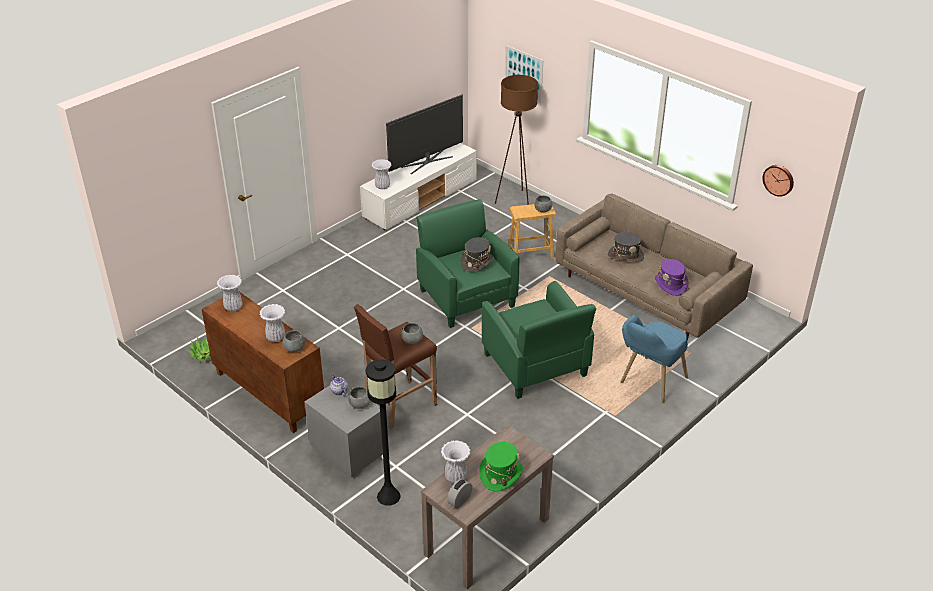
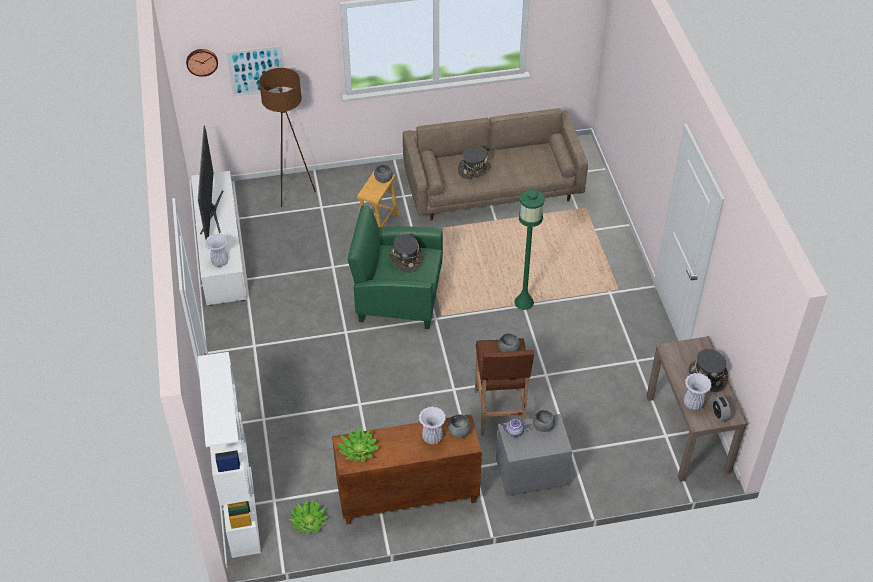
camera: 55 degrees left, 10 degrees up
white vase [217,275,243,312] -> potted plant [338,427,380,463]
black floor lamp [365,359,401,506] -> none
green hat [479,442,523,491] -> grey hat [688,349,728,392]
green armchair [482,281,596,399] -> green floor lamp [515,190,545,310]
blue armchair [621,315,688,404] -> none
purple hat [655,259,688,296] -> none
wall clock [762,165,794,197] -> wall clock moved to [186,49,218,77]
none -> white bookcase [198,352,261,558]

